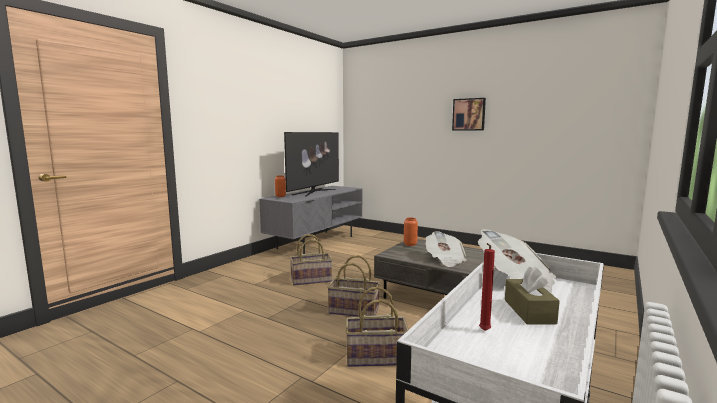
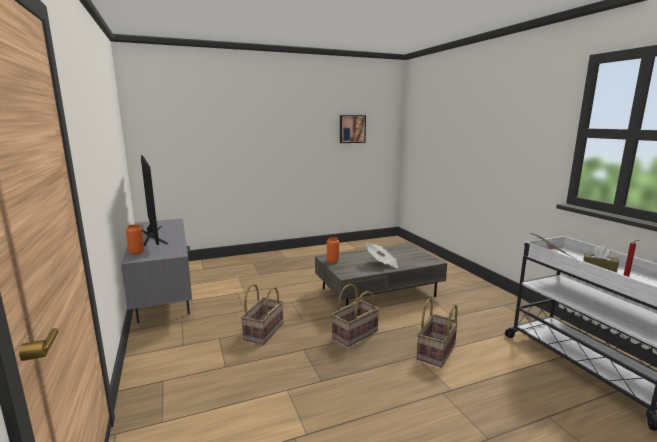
camera: 55 degrees left, 5 degrees up
picture [452,98,486,131] -> picture moved to [340,115,366,143]

